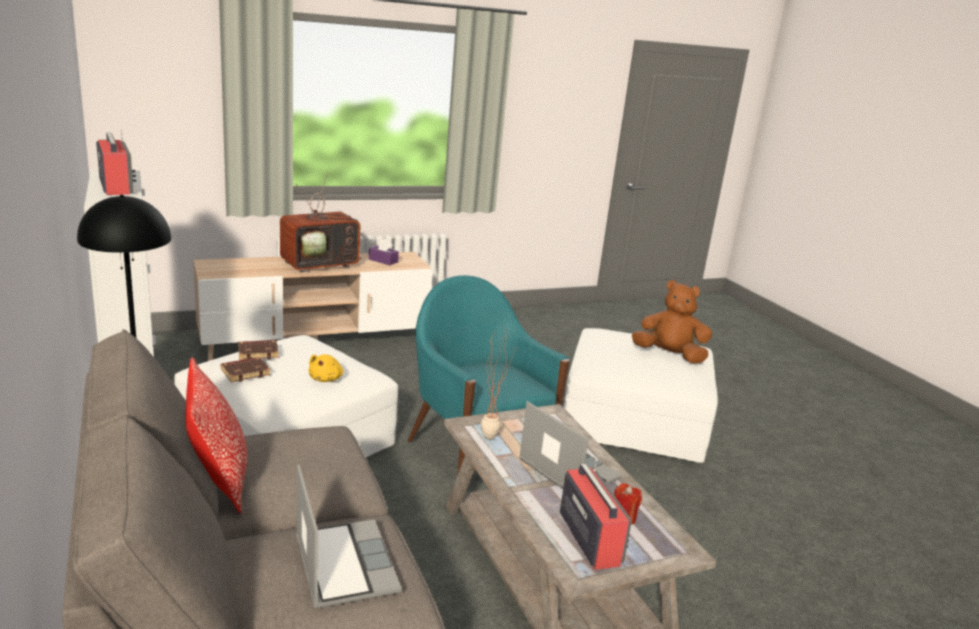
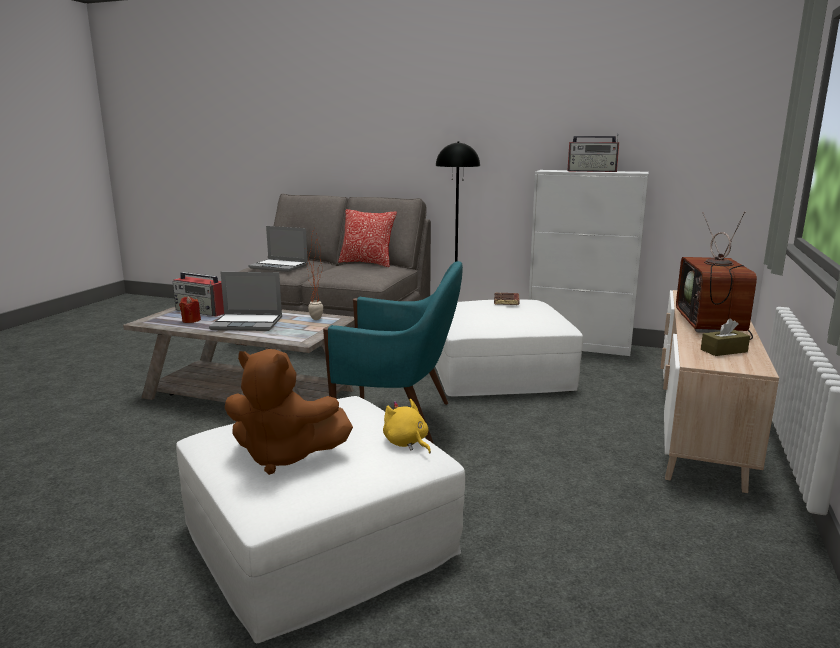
camera: 135 degrees right, 5 degrees down
brown book [238,340,279,360] -> none
yellow plush toy [308,354,343,382] -> yellow plush toy moved to [383,399,431,454]
purple tissue box [369,239,399,265] -> brown tissue box [701,319,750,356]
brown plush toy [632,280,712,364] -> brown plush toy turned 45 degrees clockwise [225,349,353,475]

